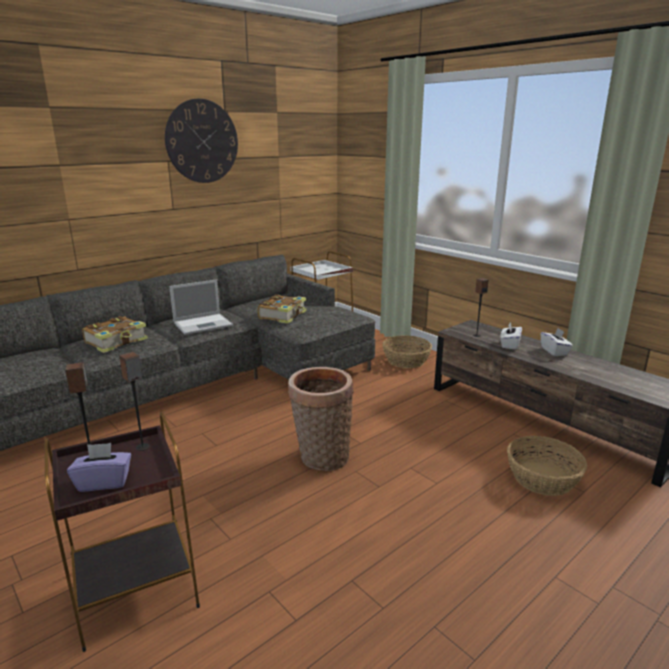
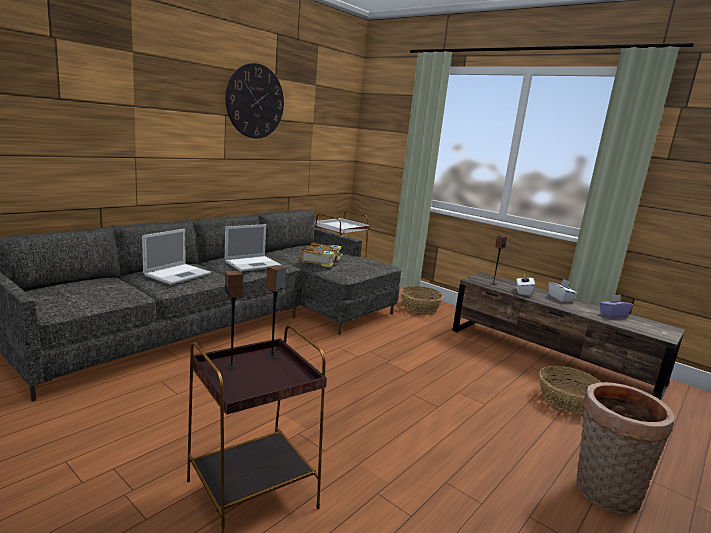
camera: 10 degrees left, 5 degrees down
purple tissue box [67,443,131,492] -> purple tissue box moved to [599,295,633,318]
book [82,316,148,353] -> laptop [142,229,211,285]
basket [288,367,354,471] -> basket moved to [576,382,675,515]

